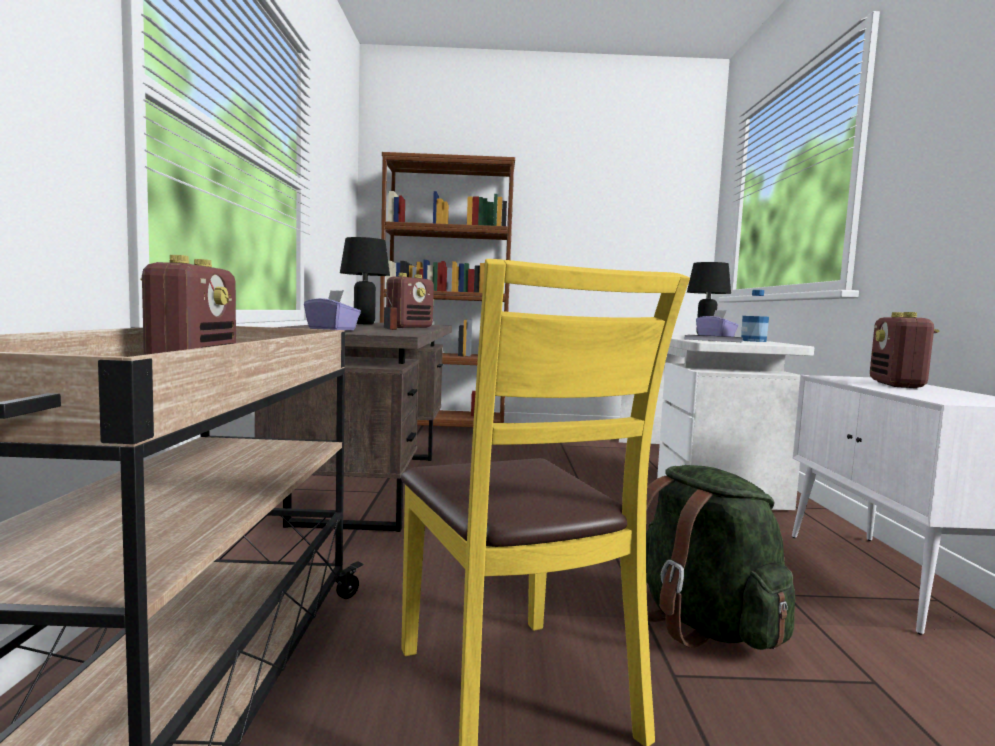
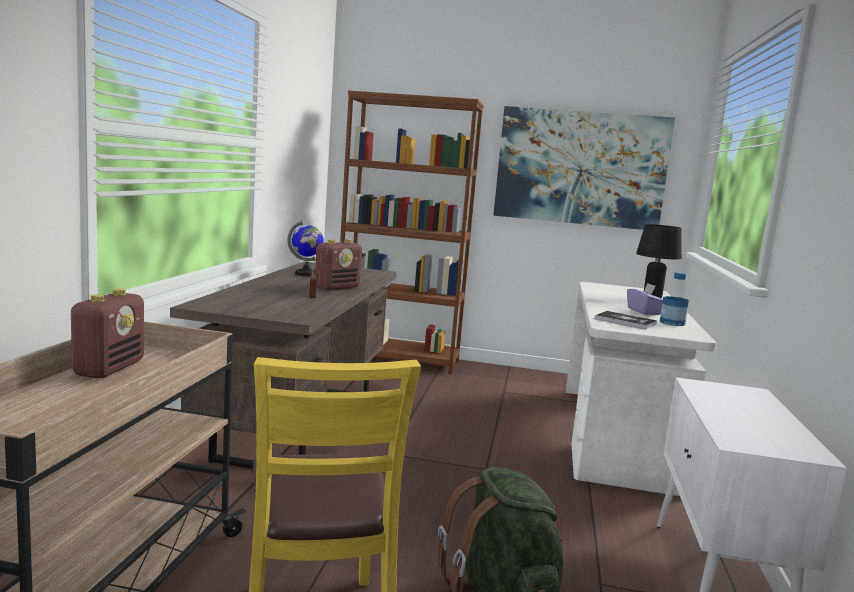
camera: 10 degrees right, 5 degrees up
purple tissue box [304,290,361,330] -> none
black table lamp [340,237,390,325] -> globe [287,220,324,276]
radio [870,312,939,388] -> none
none -> picture [493,106,675,230]

